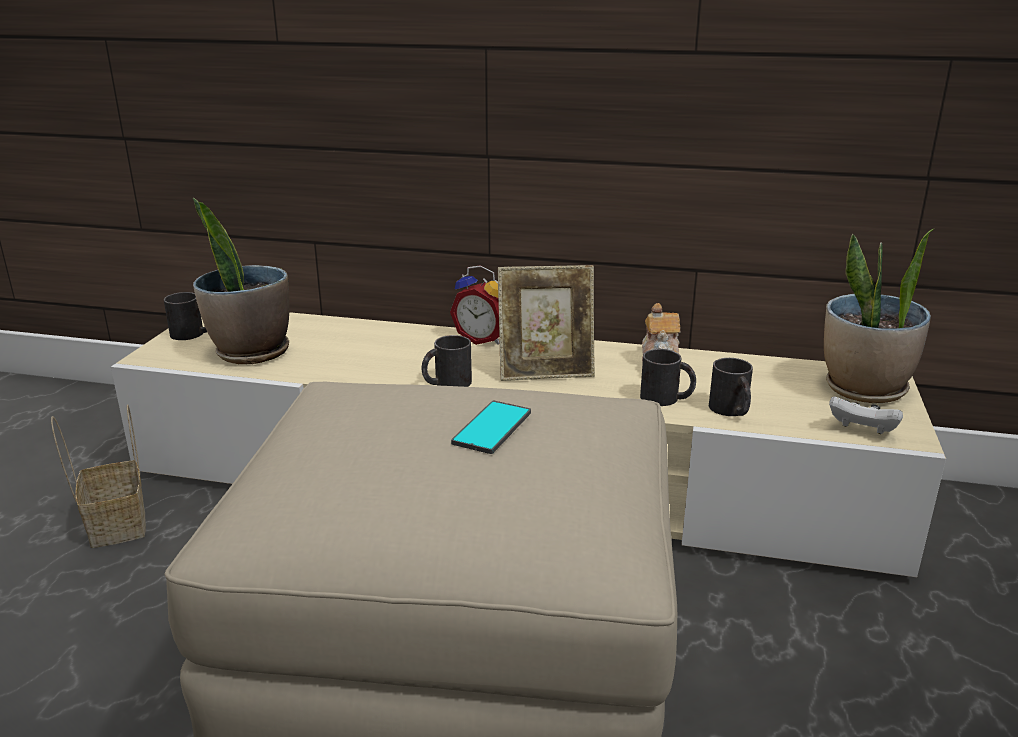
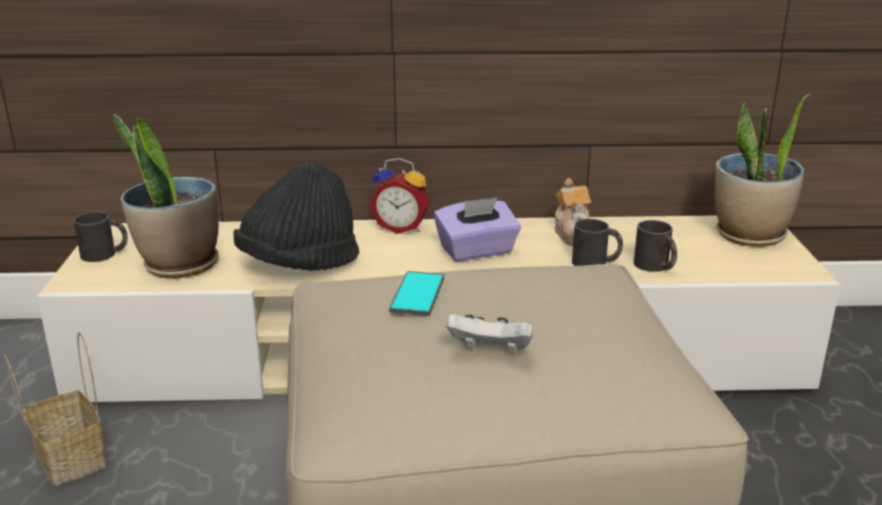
camera: 15 degrees left, 0 degrees up
black mug [422,335,472,387] -> none
phone [451,401,531,454] -> phone moved to [389,271,444,316]
picture frame [498,265,595,381] -> purple tissue box [434,198,521,262]
white game controller [829,396,903,434] -> white game controller moved to [446,314,534,354]
none -> black hat [233,163,359,271]

